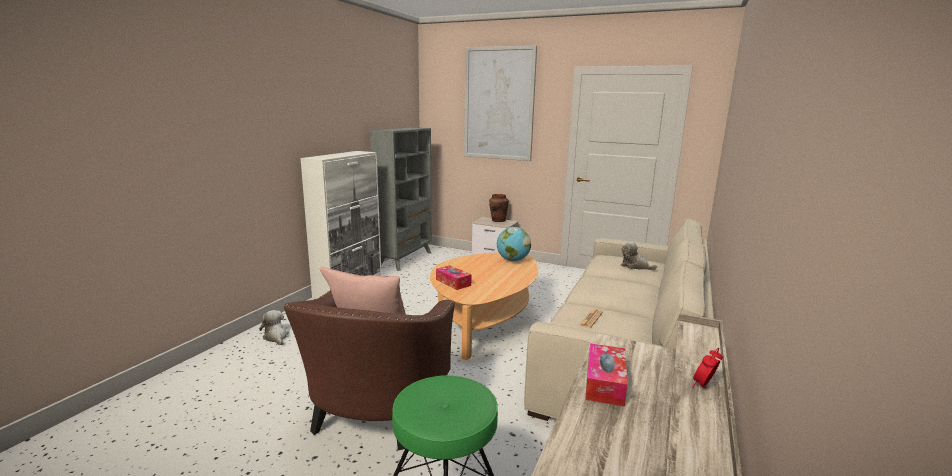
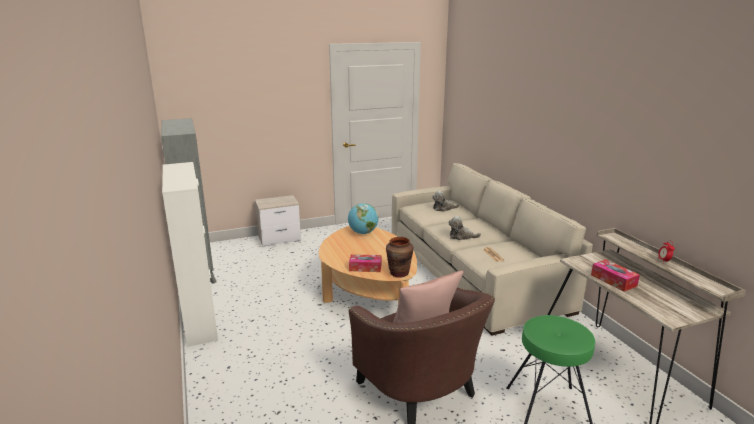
camera: 45 degrees left, 5 degrees up
plush toy [259,310,289,345] -> plush toy moved to [449,216,481,240]
picture [464,45,537,161] -> none
brown vase [489,194,509,222] -> brown vase moved to [386,237,413,278]

